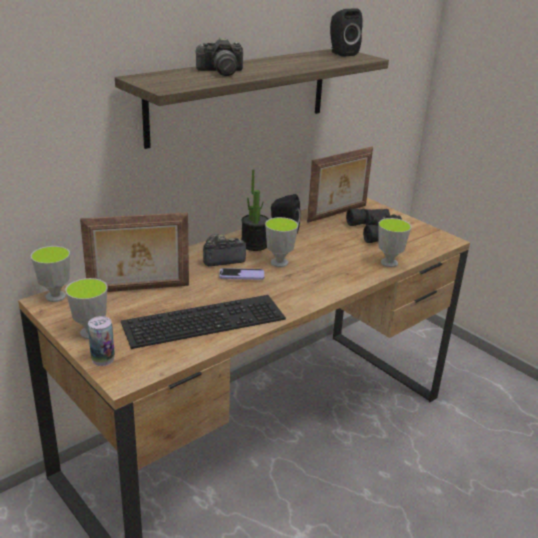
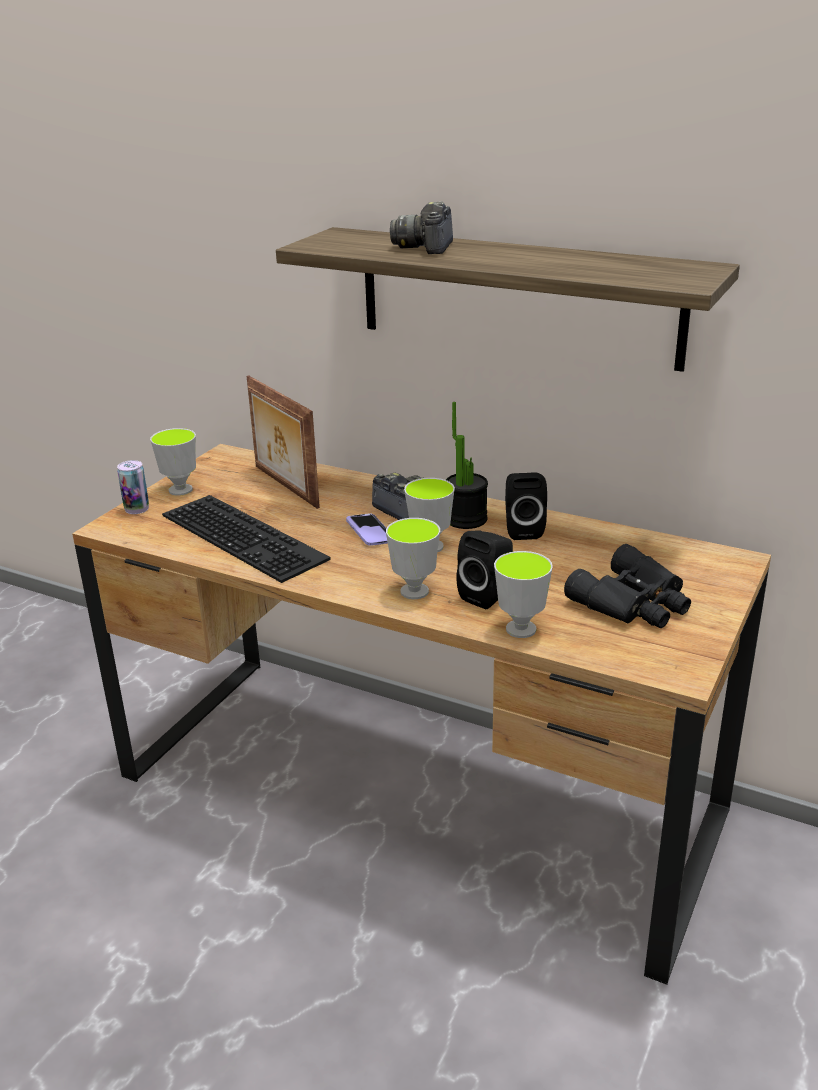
camera: 70 degrees right, 0 degrees up
cup [31,246,70,302] -> cup moved to [386,518,440,599]
camera [194,37,243,76] -> camera turned 45 degrees clockwise [390,201,453,254]
picture frame [307,147,373,223] -> none
black speaker [330,8,363,57] -> black speaker moved to [456,530,513,609]

